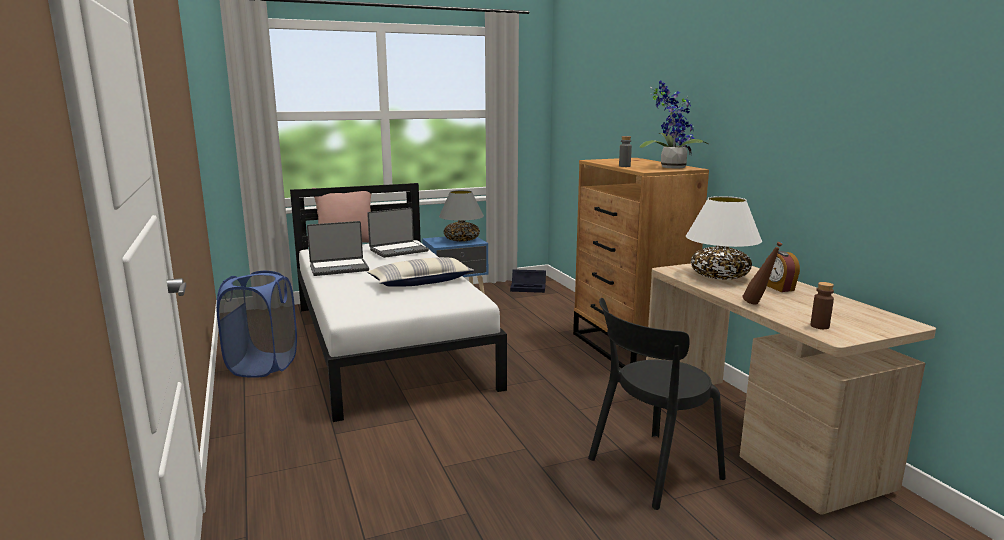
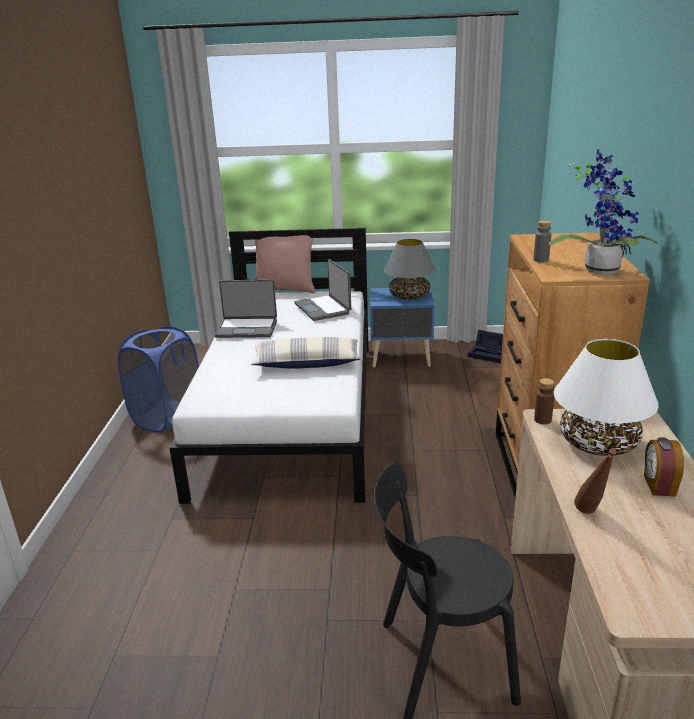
camera: 25 degrees right, 10 degrees up
laptop [367,208,429,258] -> laptop turned 75 degrees clockwise [295,259,351,321]
brown bottle [810,282,834,329] -> brown bottle moved to [534,378,554,424]

